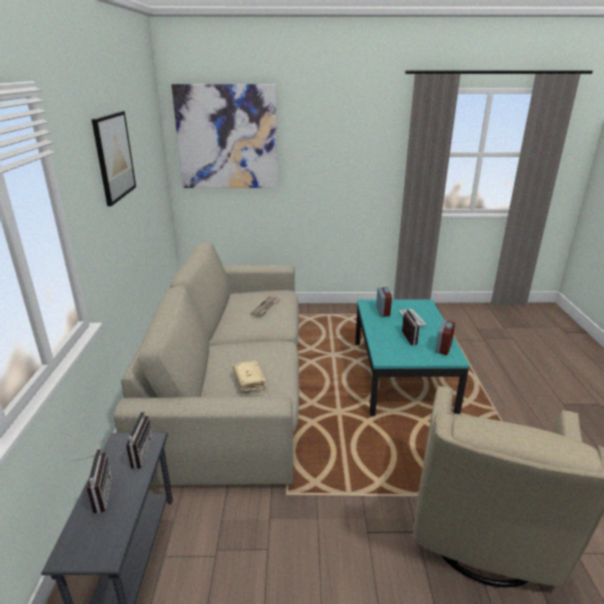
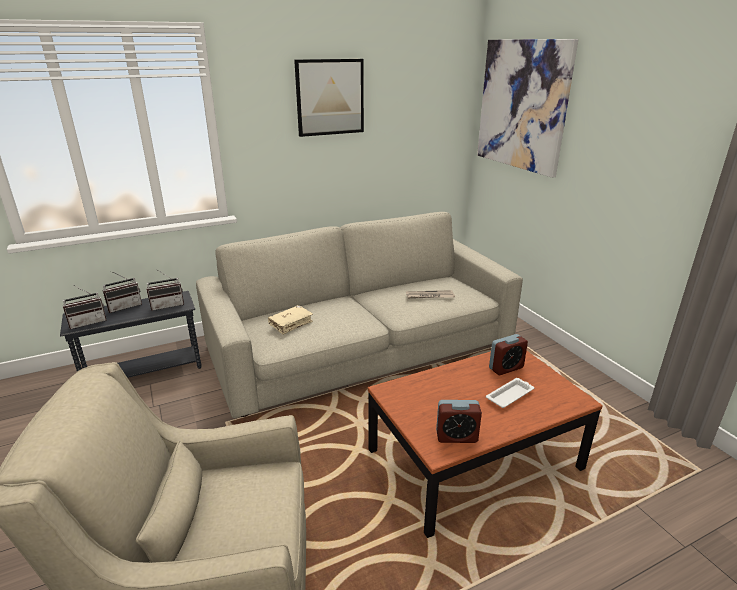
camera: 65 degrees right, 0 degrees up
turquoise coffee table [355,299,470,416] -> brown coffee table [368,351,603,538]
radio [402,309,420,346] -> radio moved to [63,286,107,329]

